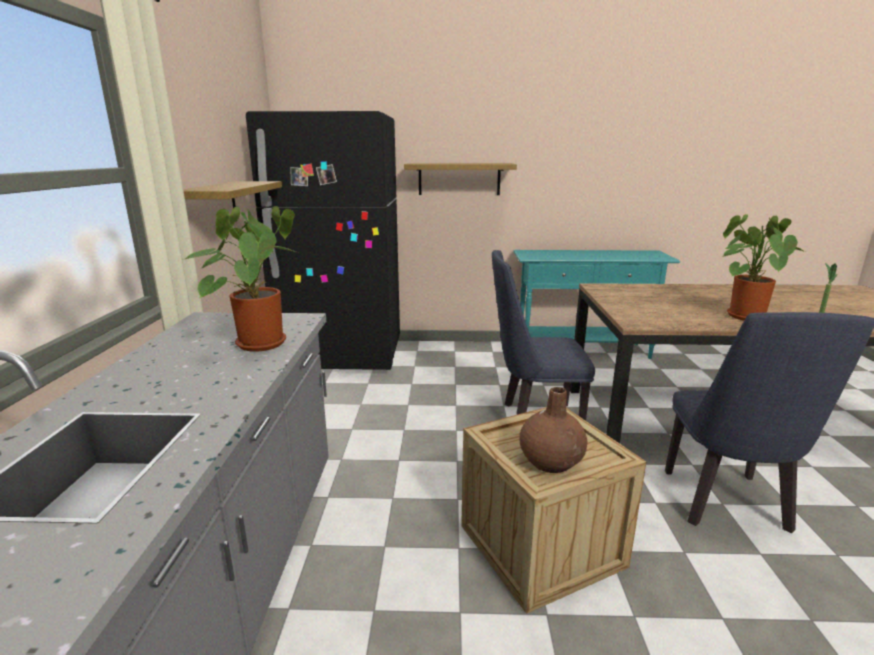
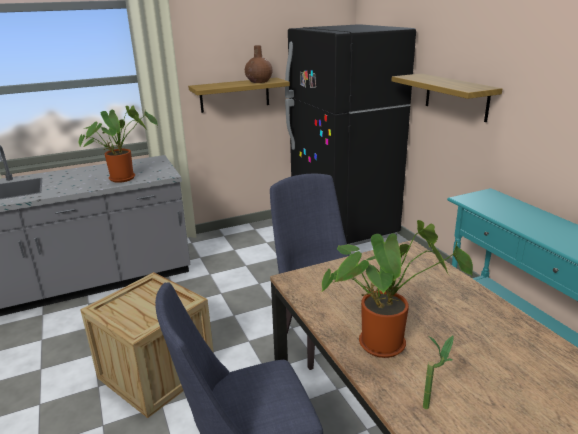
camera: 65 degrees right, 5 degrees up
brown vase [520,387,588,473] -> brown vase moved to [245,45,273,83]

